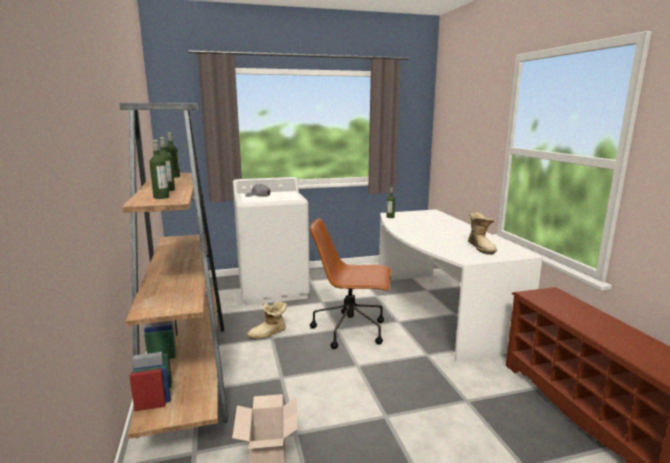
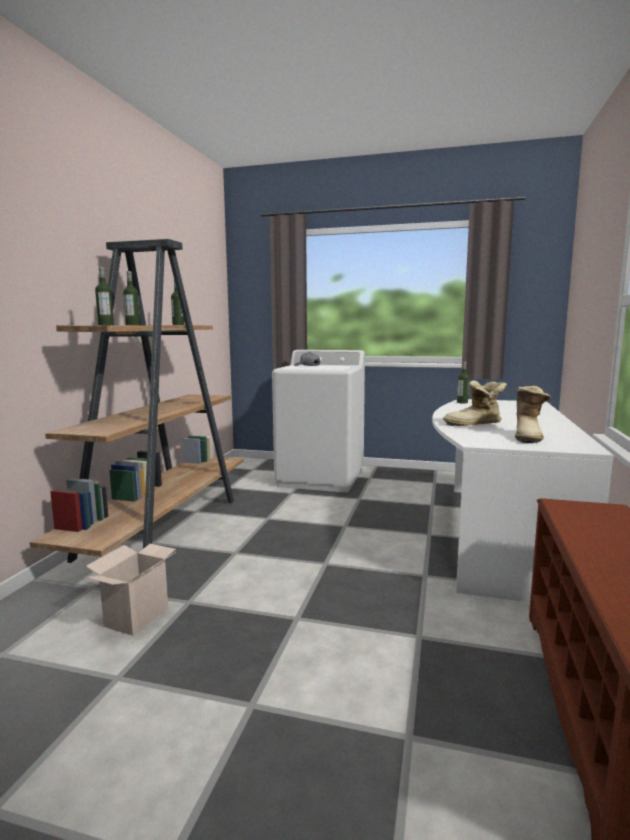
camera: 30 degrees right, 5 degrees down
boot [247,301,287,340] -> boot moved to [443,381,507,426]
brown office chair [310,218,392,349] -> none

